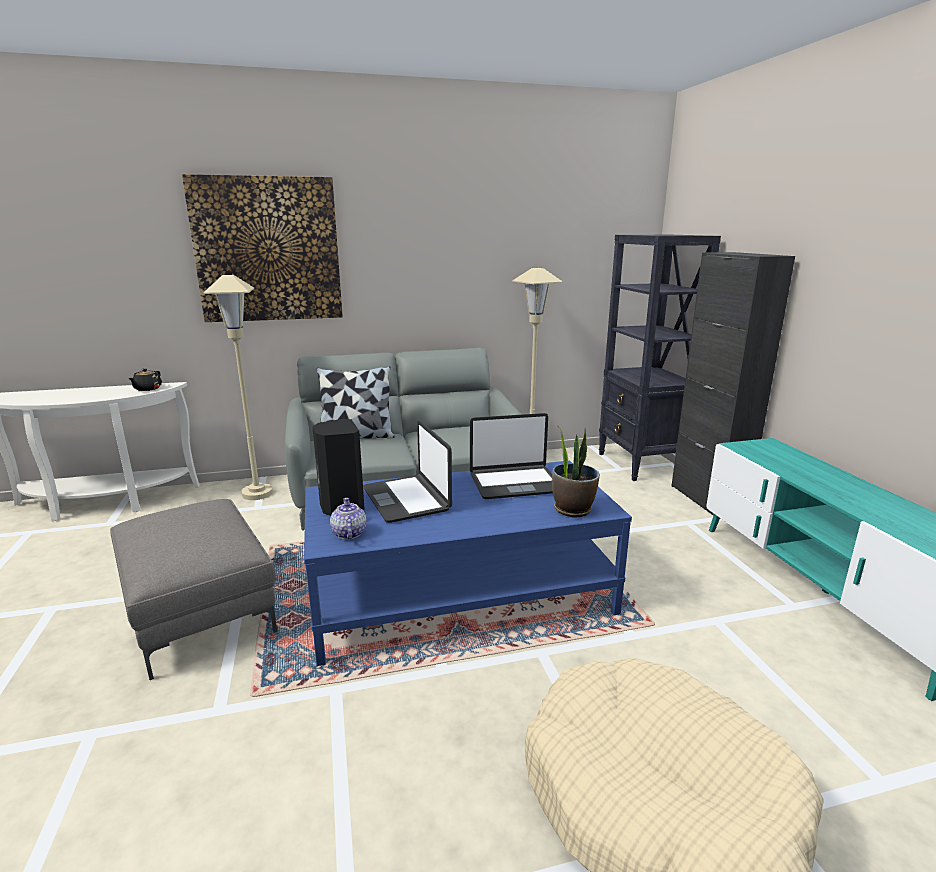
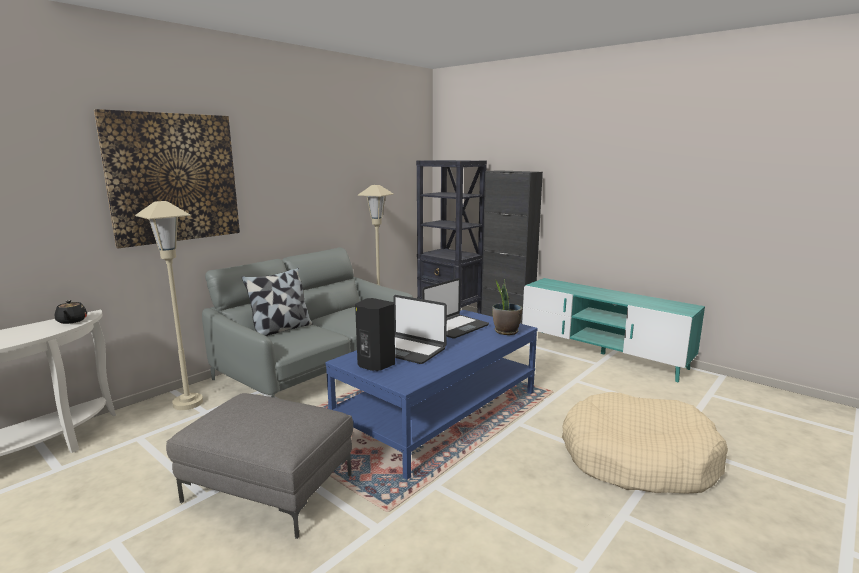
camera: 35 degrees left, 5 degrees down
teapot [330,498,367,539] -> none

